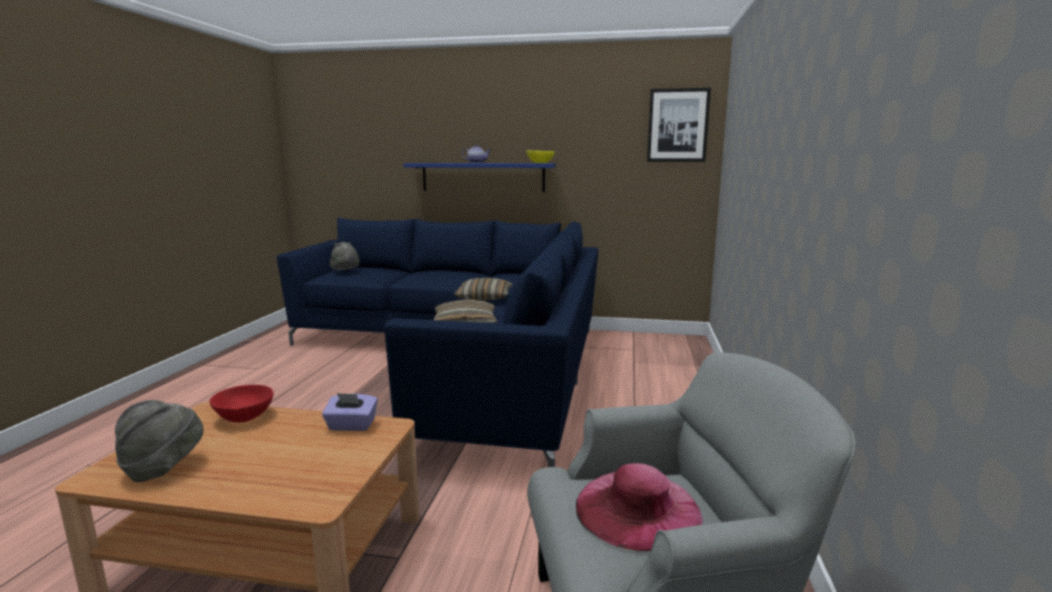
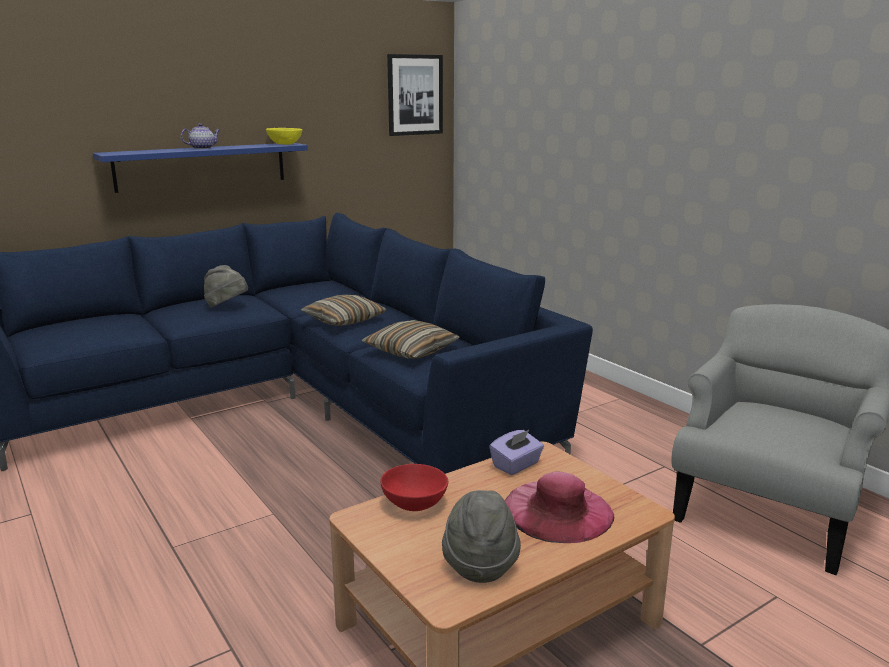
camera: 45 degrees left, 5 degrees up
grey hat [330,242,359,270] -> grey hat moved to [204,265,248,307]
pink hat [576,463,703,551] -> pink hat moved to [504,472,614,543]

